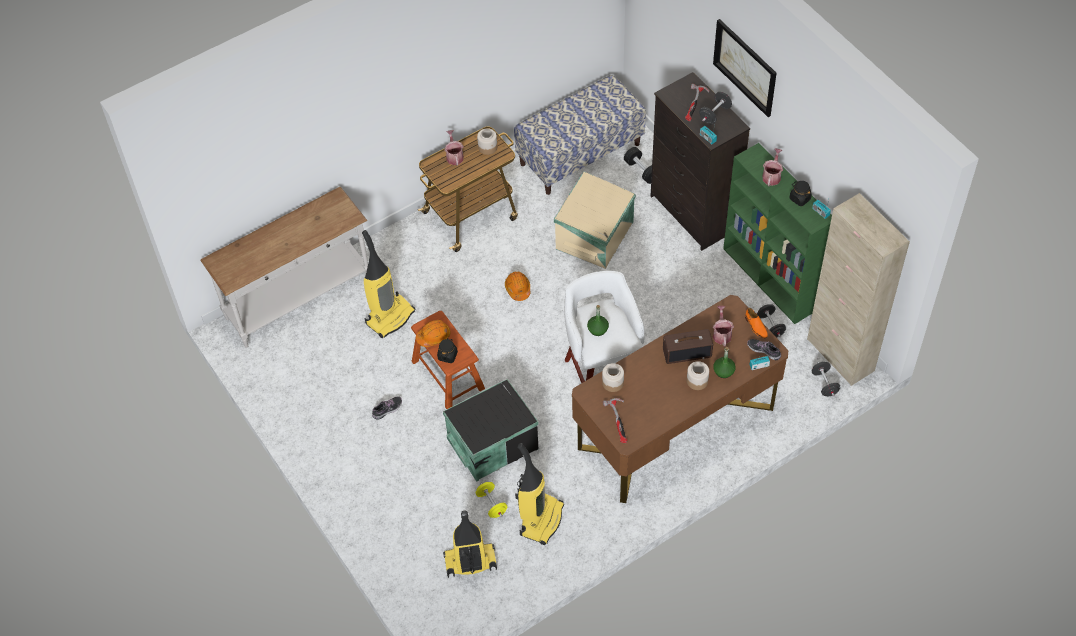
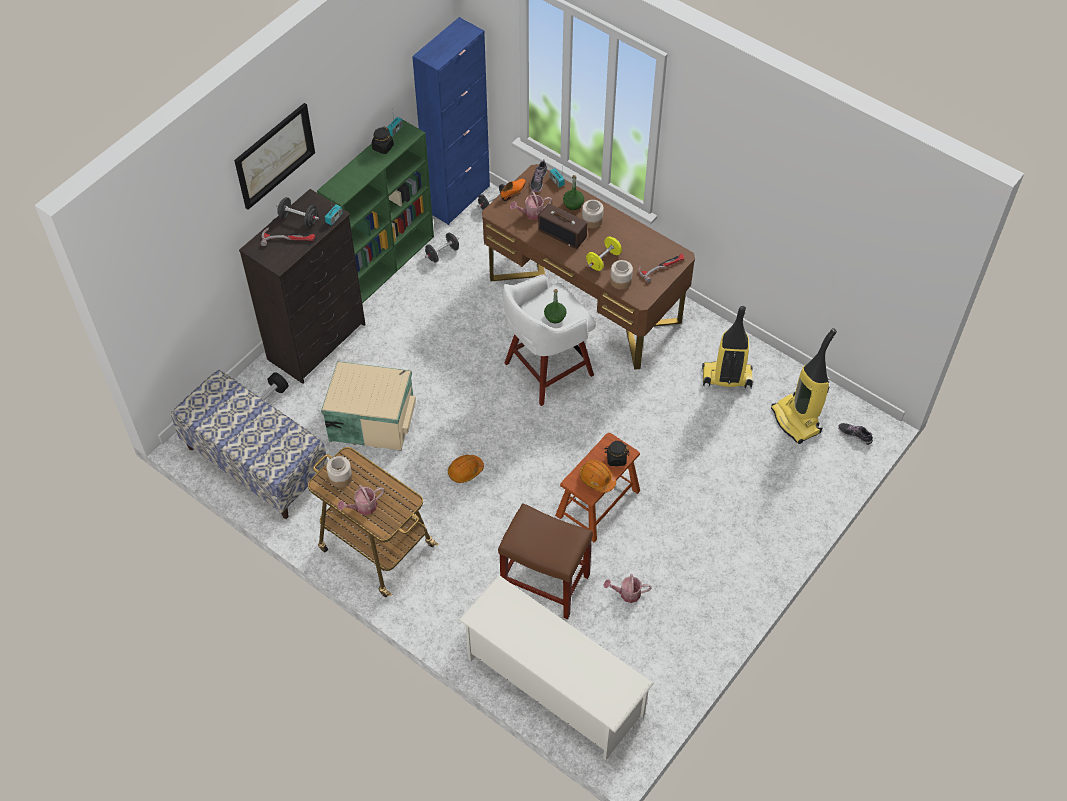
camera: 110 degrees left, 0 degrees up
white console table [200,187,368,348] -> white shoe rack [459,575,654,760]
vacuum cleaner [362,230,415,338] -> brown stool [498,503,593,619]
shoe [372,396,402,420] -> shoe moved to [838,423,873,445]
black storage box [443,379,539,482] -> none
yellow dumbbell [475,482,507,518] -> yellow dumbbell moved to [586,237,622,271]
radio [663,329,713,364] -> radio turned 150 degrees clockwise [538,204,587,249]
watering can [762,149,783,186] -> watering can moved to [603,574,652,603]
beige cabinet [807,193,910,386] -> blue cabinet [412,17,490,225]

